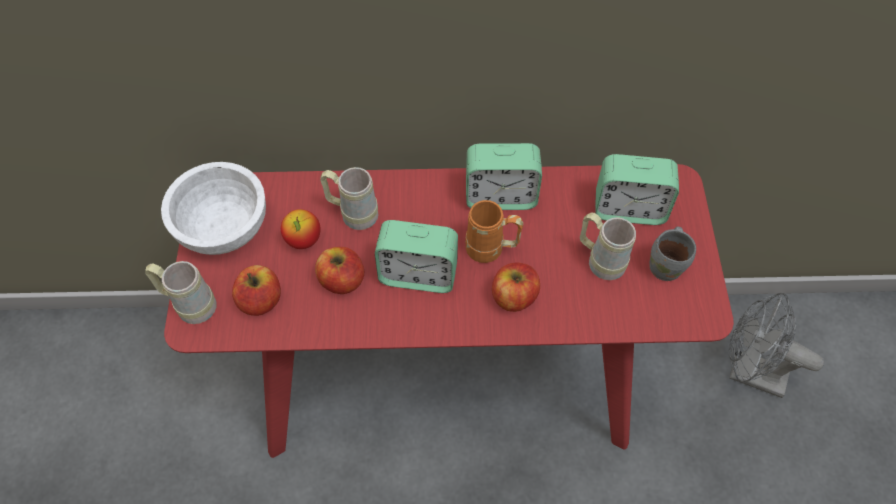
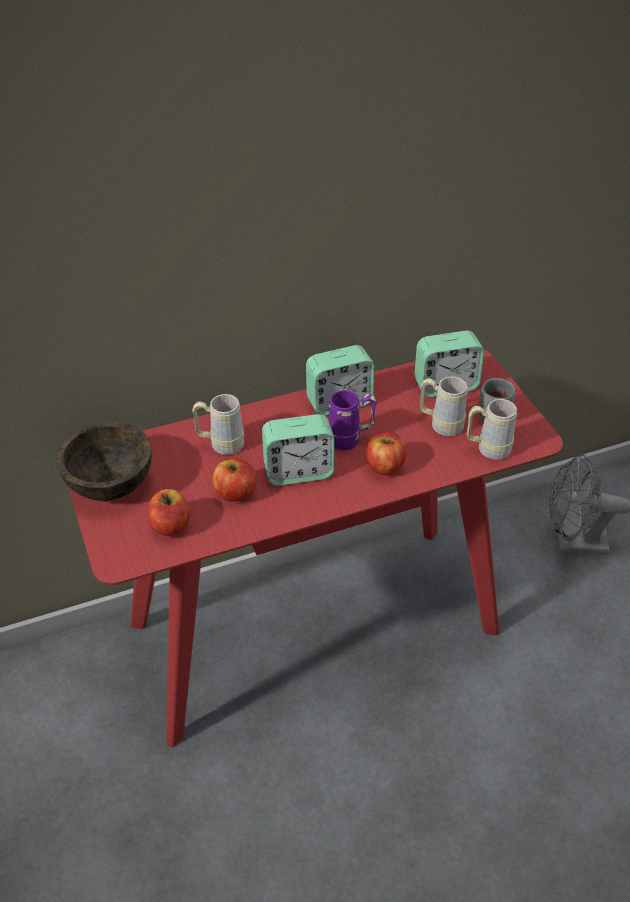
camera: 20 degrees left, 15 degrees down
beige mug [145,261,217,324] -> beige mug moved to [467,399,517,460]
white bowl [161,162,266,255] -> brown bowl [56,422,152,501]
apple [281,209,321,249] -> none
orange mug [465,200,523,263] -> purple mug [329,390,377,450]

